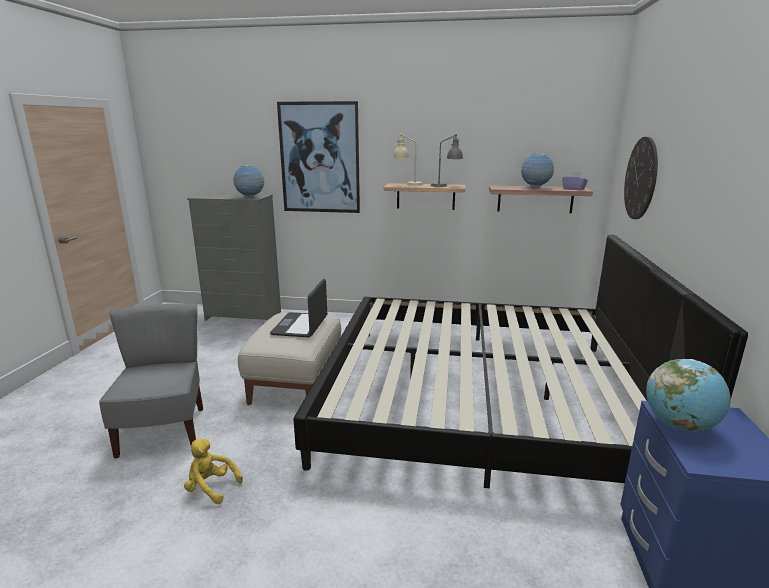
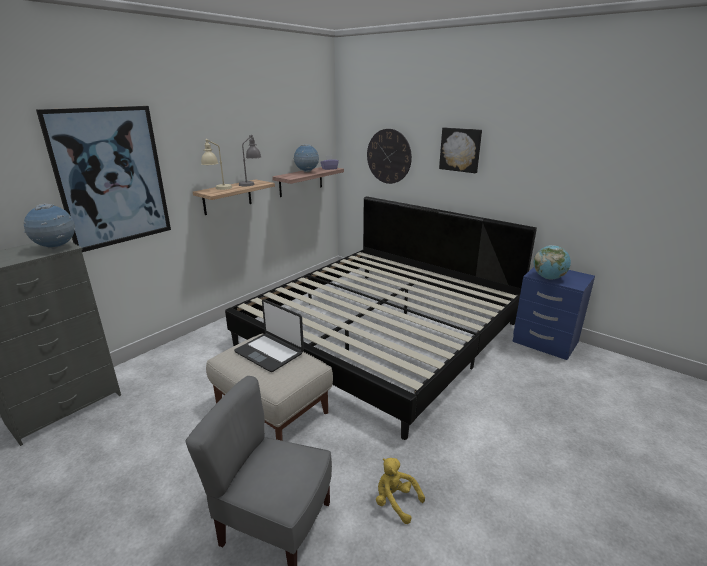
camera: 60 degrees left, 5 degrees up
yellow plush toy [184,438,243,504] -> yellow plush toy turned 75 degrees clockwise [376,458,425,524]
none -> picture [439,127,482,173]

